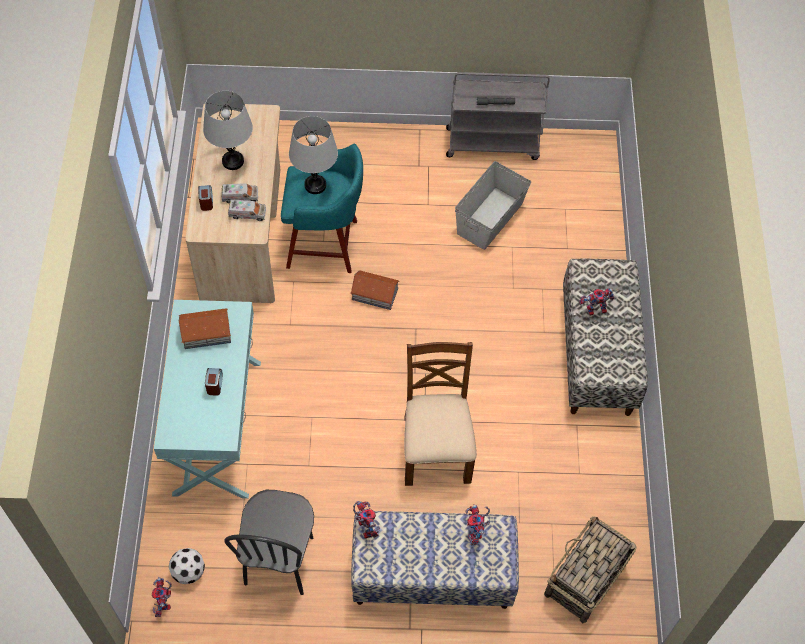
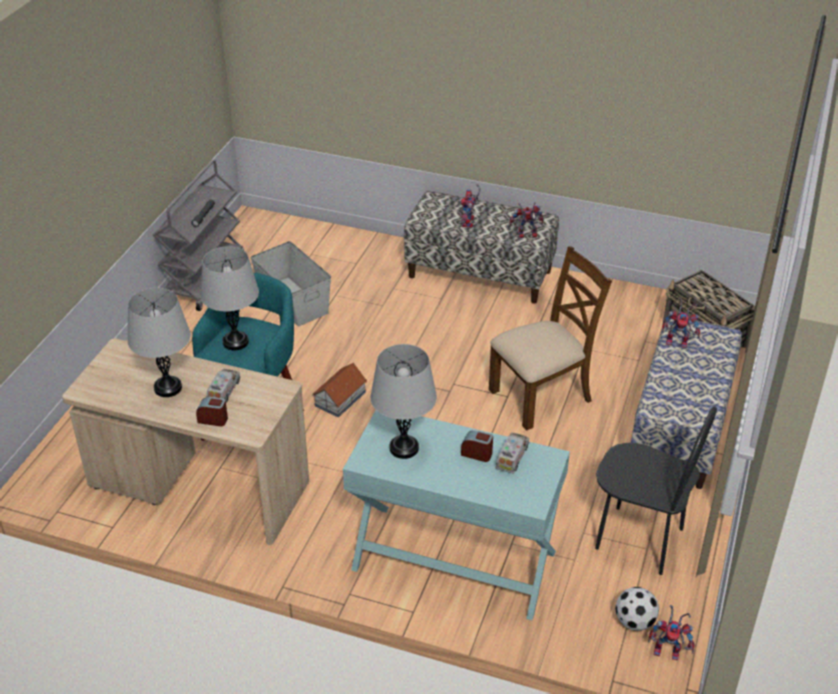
camera: 70 degrees left, 20 degrees down
toy house [179,308,231,349] -> grey table lamp [370,344,437,459]
toy truck [228,200,266,221] -> toy truck moved to [495,432,529,474]
toy robot [353,501,380,539] -> toy robot moved to [509,202,543,238]
brown chair [404,342,477,486] -> brown chair turned 135 degrees clockwise [489,246,612,430]

